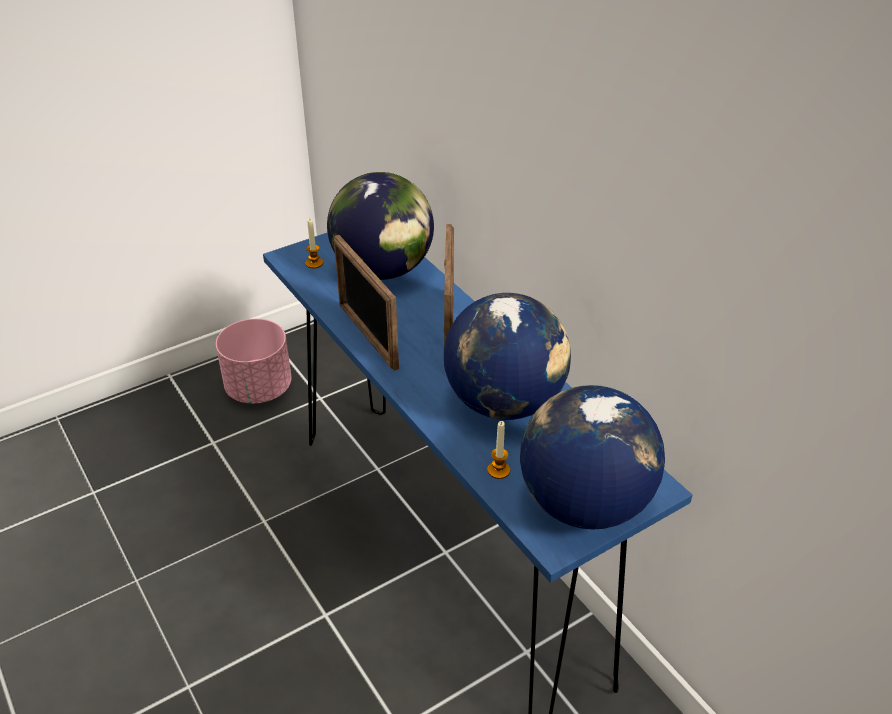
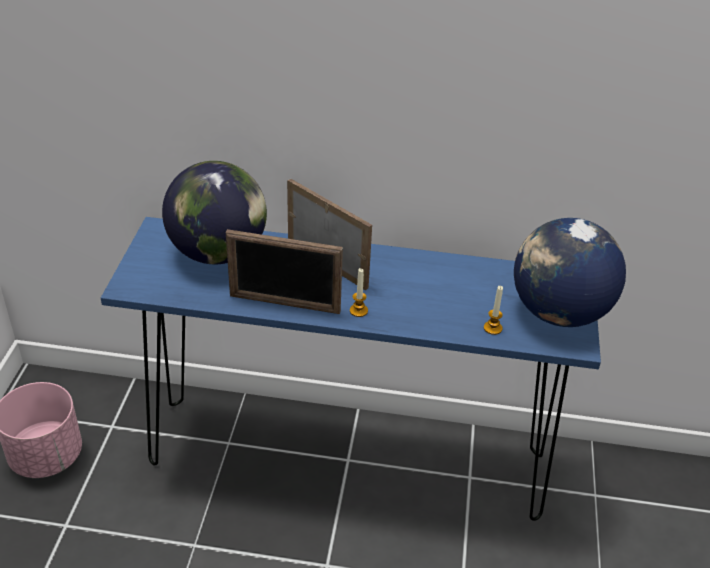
camera: 50 degrees left, 0 degrees up
candle [306,218,323,268] -> candle moved to [350,268,368,317]
globe [444,293,571,420] -> none

